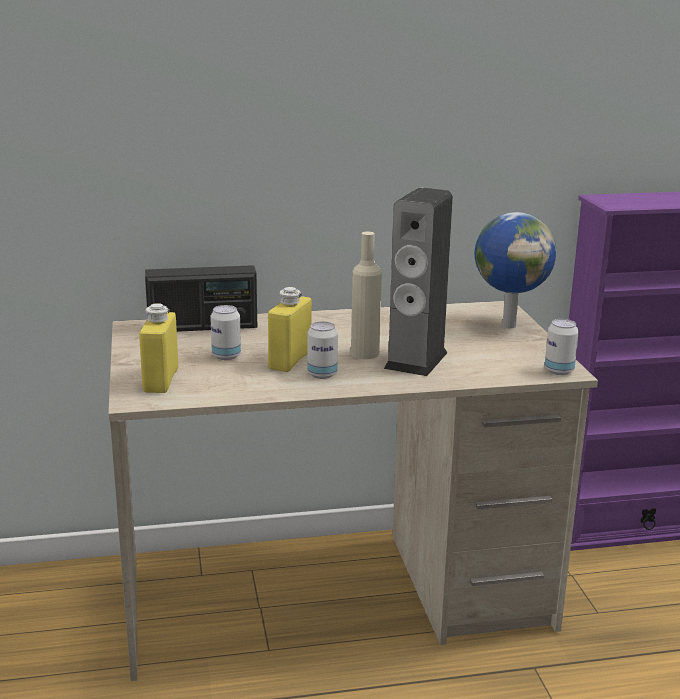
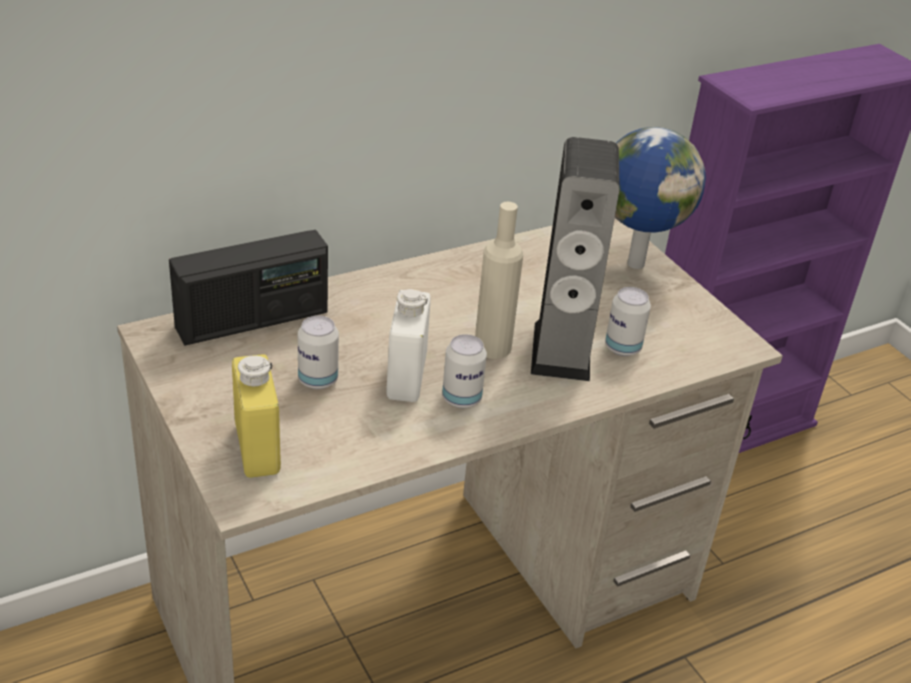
camera: 20 degrees left, 15 degrees up
yellow bottle [268,287,312,372] -> white bottle [386,289,431,402]
can [545,319,579,375] -> can moved to [605,287,651,356]

